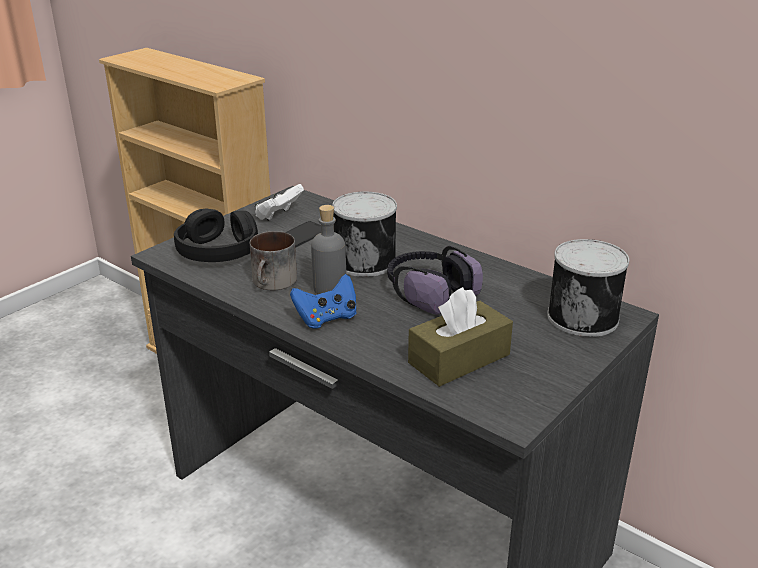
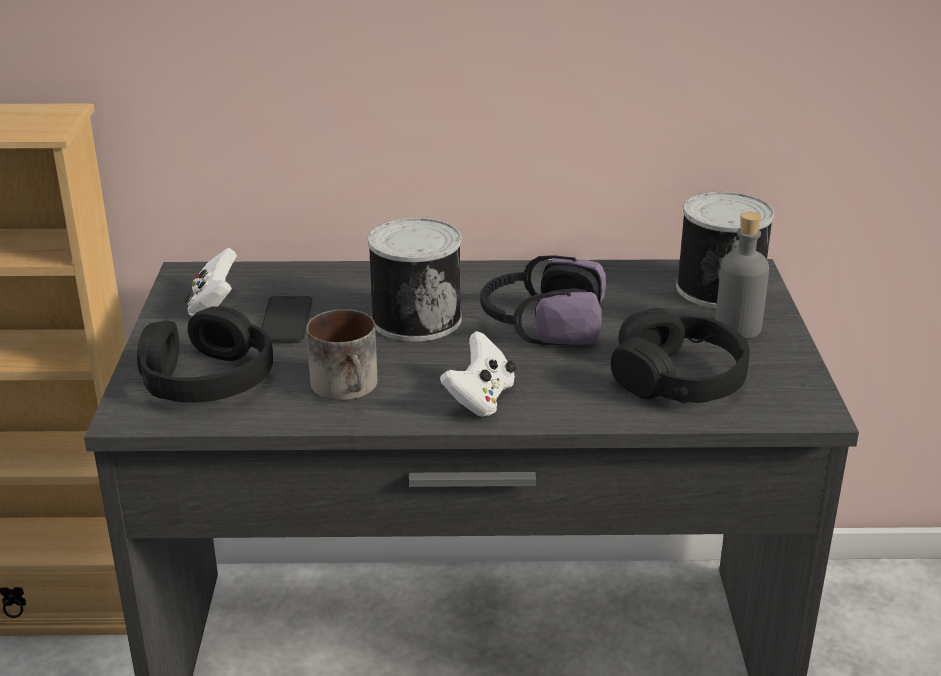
camera: 40 degrees left, 0 degrees up
blue game controller [290,274,357,329] -> white game controller [440,331,516,417]
grey bottle [311,205,346,294] -> grey bottle moved to [715,212,769,339]
brown tissue box [408,287,513,387] -> black headphones [611,308,750,403]

